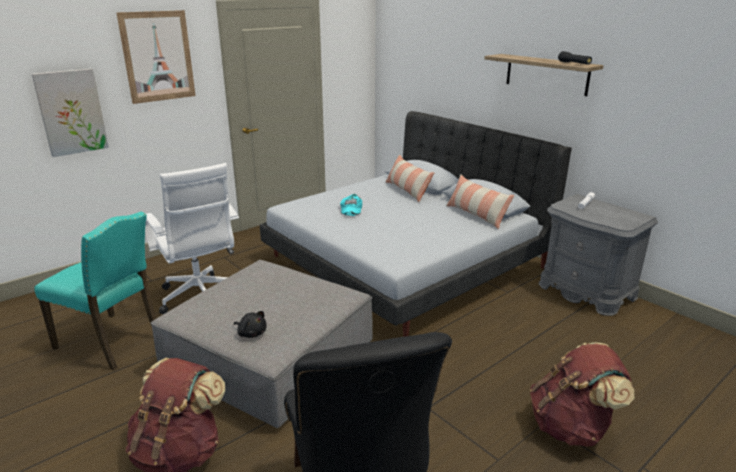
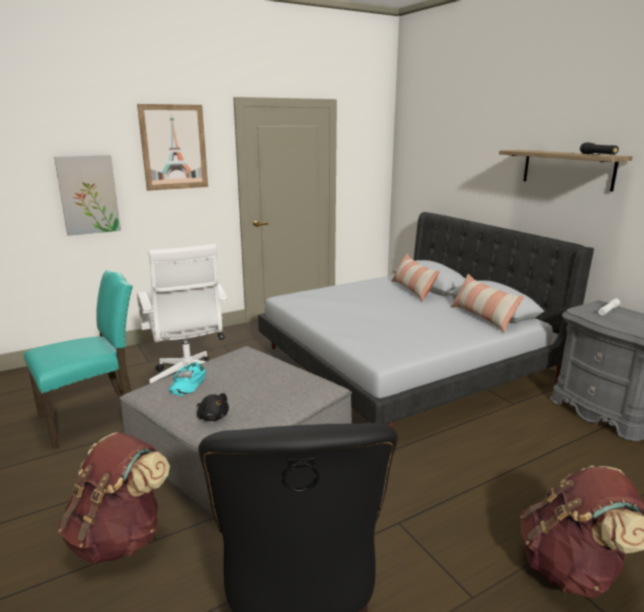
camera: 10 degrees right, 5 degrees down
turquoise chair [34,212,156,370] -> turquoise chair turned 75 degrees counterclockwise [24,270,133,449]
turquoise cap [340,194,362,216] -> turquoise cap moved to [168,362,206,396]

